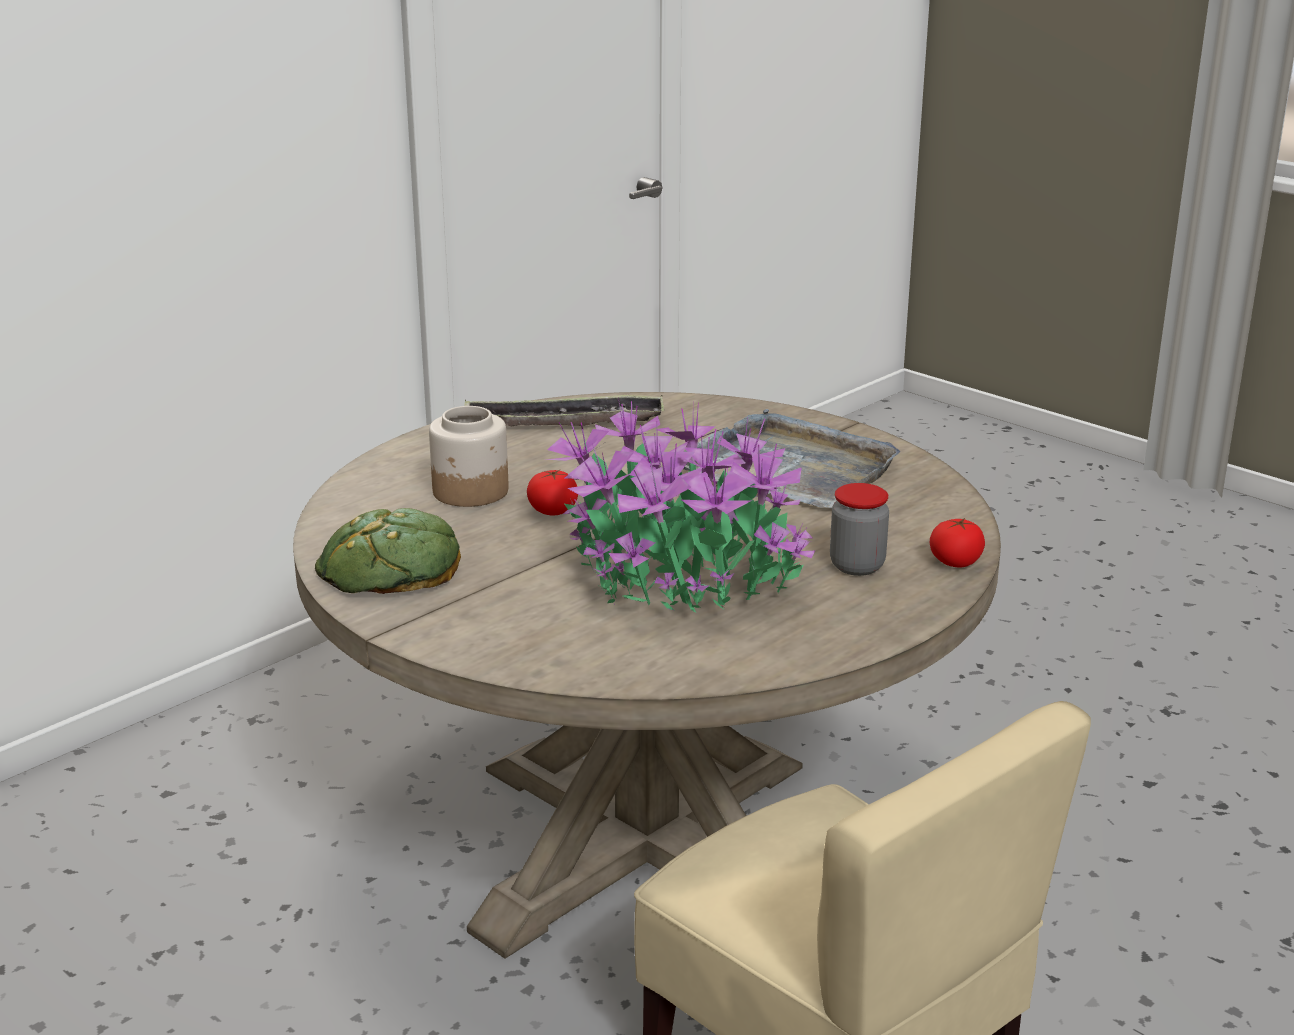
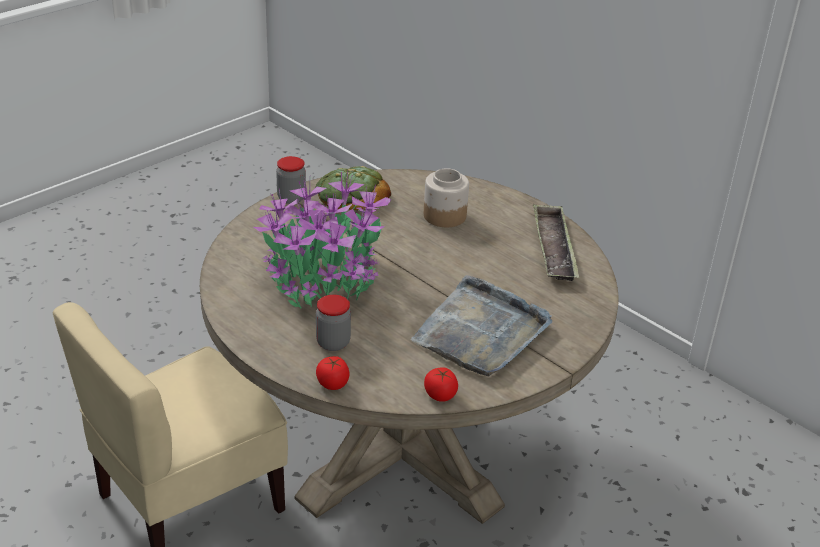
camera: 90 degrees right, 10 degrees up
tomato [527,469,578,515] -> tomato moved to [424,367,458,402]
none -> jar [276,156,306,204]

